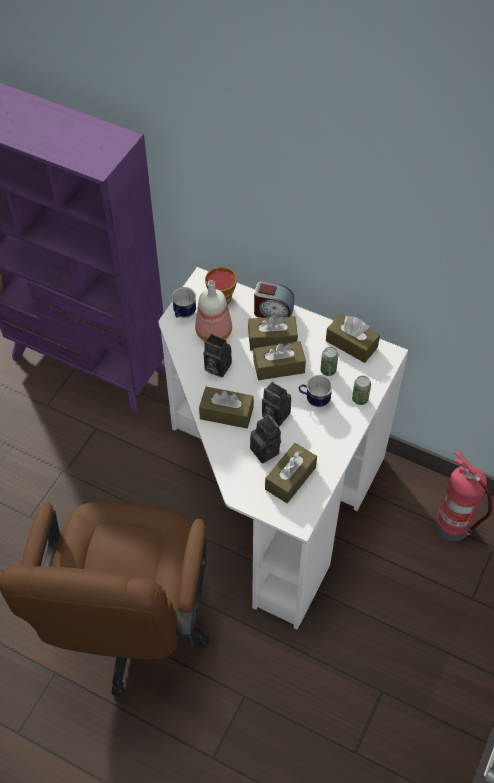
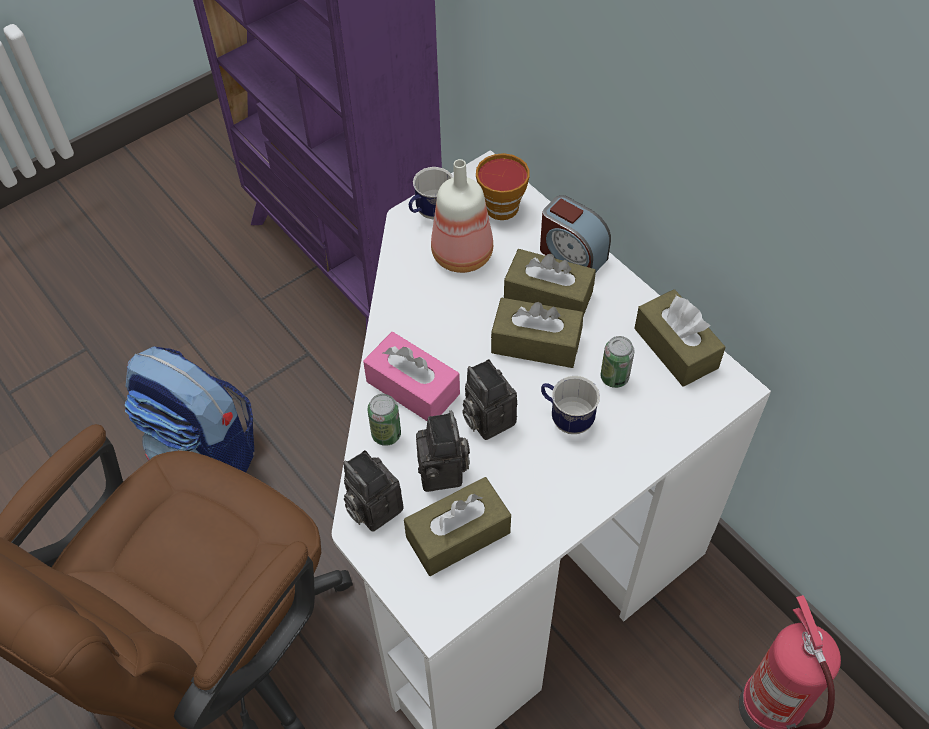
camera: 25 degrees right, 0 degrees up
brown tissue box [199,387,254,428] -> pink tissue box [363,332,460,421]
camera [203,334,232,377] -> camera moved to [343,450,403,531]
can [352,376,371,405] -> can moved to [367,394,401,446]
none -> backpack [125,346,254,473]

